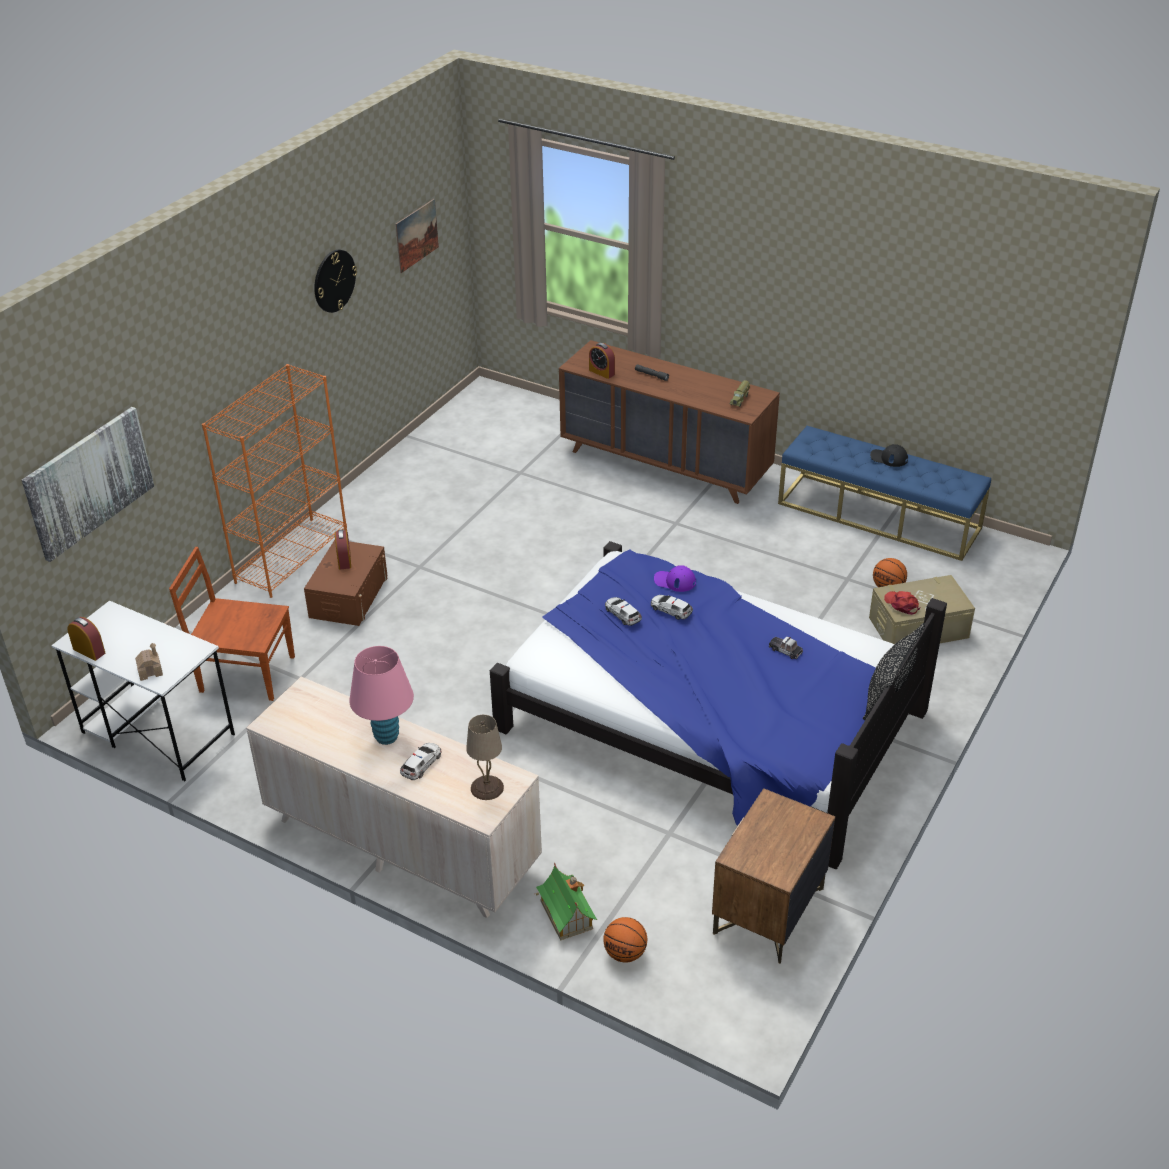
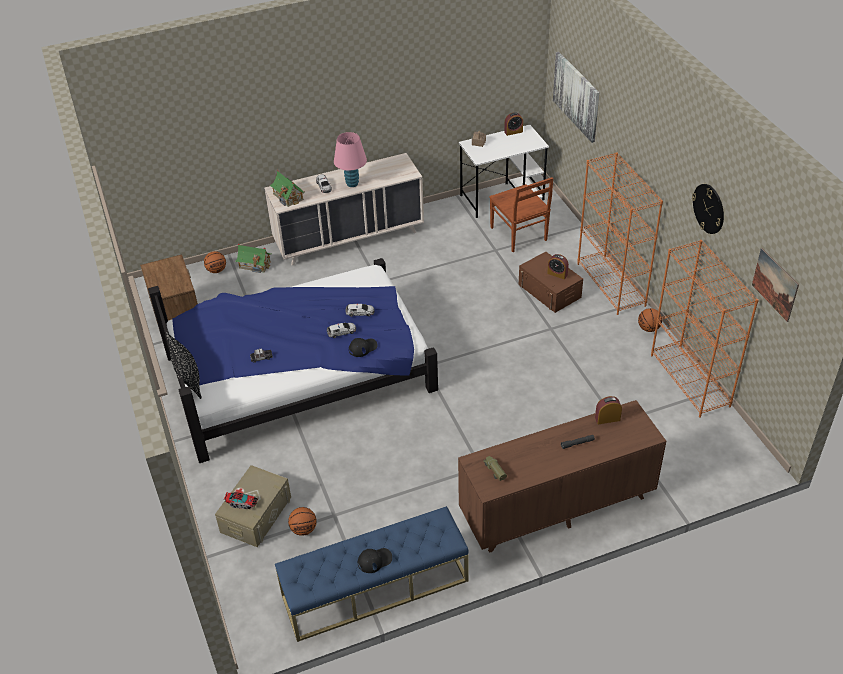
camera: 130 degrees right, 5 degrees up
brown chair [169,547,295,701] -> brown chair turned 105 degrees clockwise [489,177,553,252]
beige table lamp [466,715,504,800] -> toy house [270,169,305,207]
purple cap [654,565,696,592] -> black cap [349,338,377,357]
red cap [884,591,921,615] -> none
none -> toy truck [224,492,258,509]
none -> basketball [638,308,662,332]
none -> orange bookcase [651,240,759,418]

